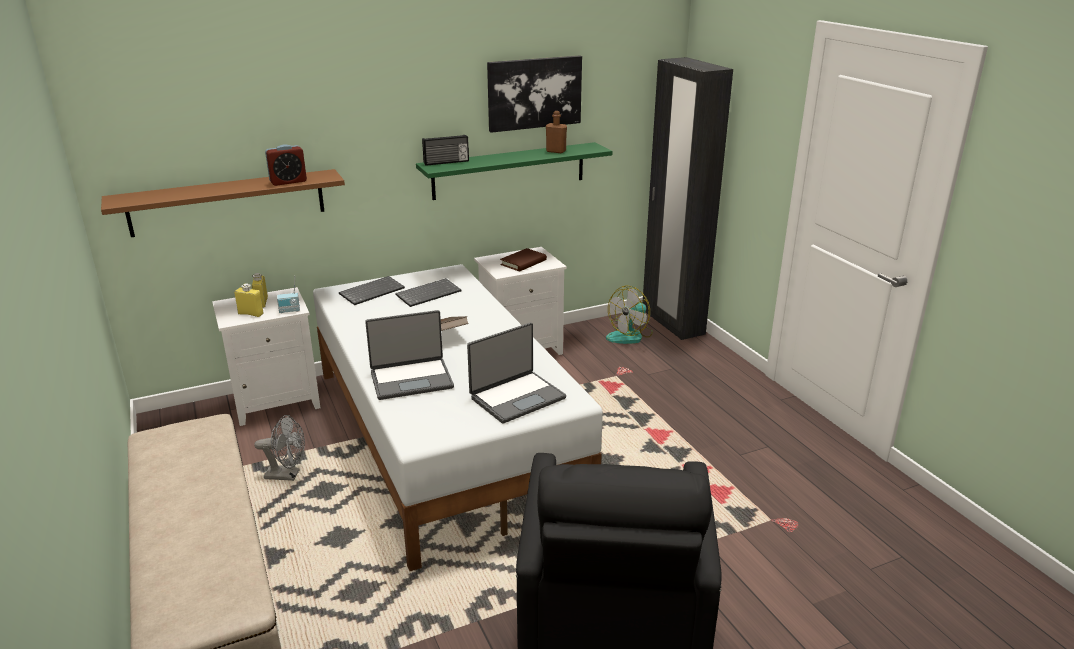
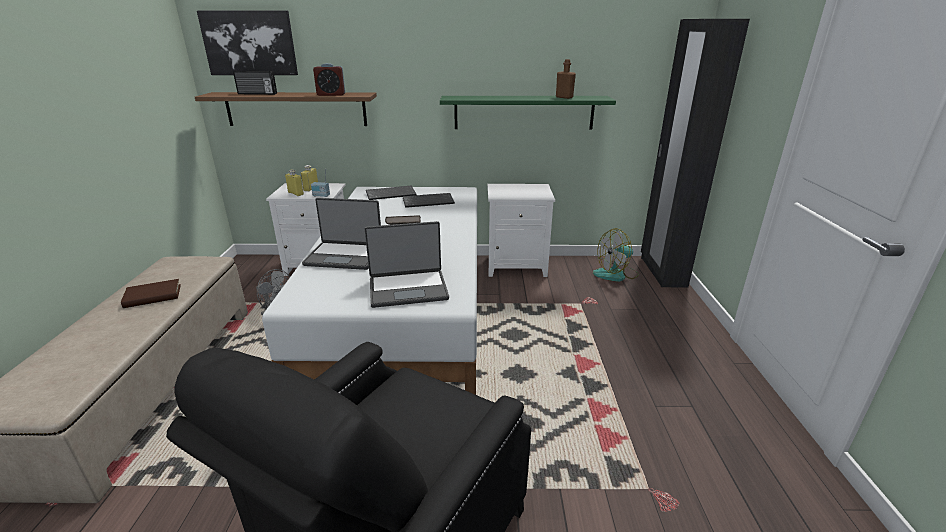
camera: 25 degrees right, 0 degrees up
radio [422,135,469,166] -> radio moved to [233,71,277,95]
picture [487,56,582,133] -> picture moved to [197,11,298,75]
brown book [500,248,547,272] -> brown book moved to [121,279,181,308]

